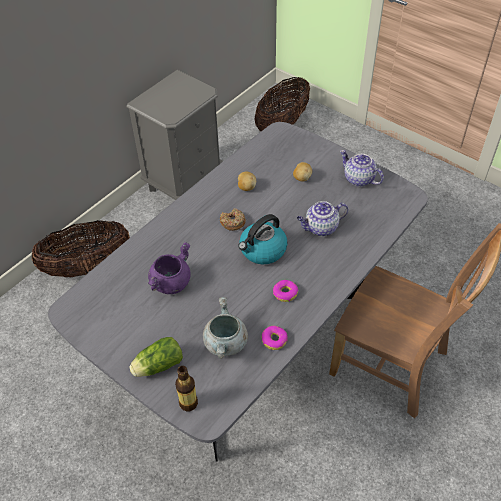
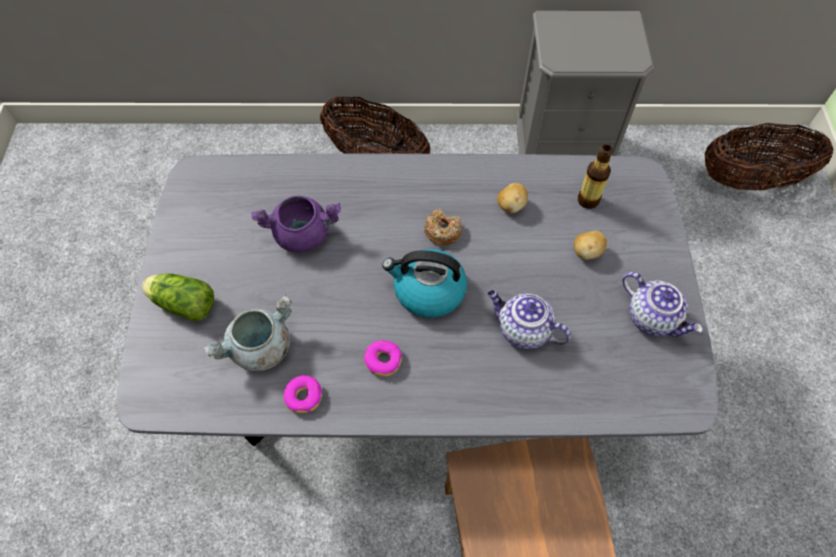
camera: 50 degrees right, 10 degrees up
bottle [175,366,198,411] -> bottle moved to [578,144,613,209]
teapot [340,150,384,187] -> teapot turned 135 degrees clockwise [622,272,703,337]

